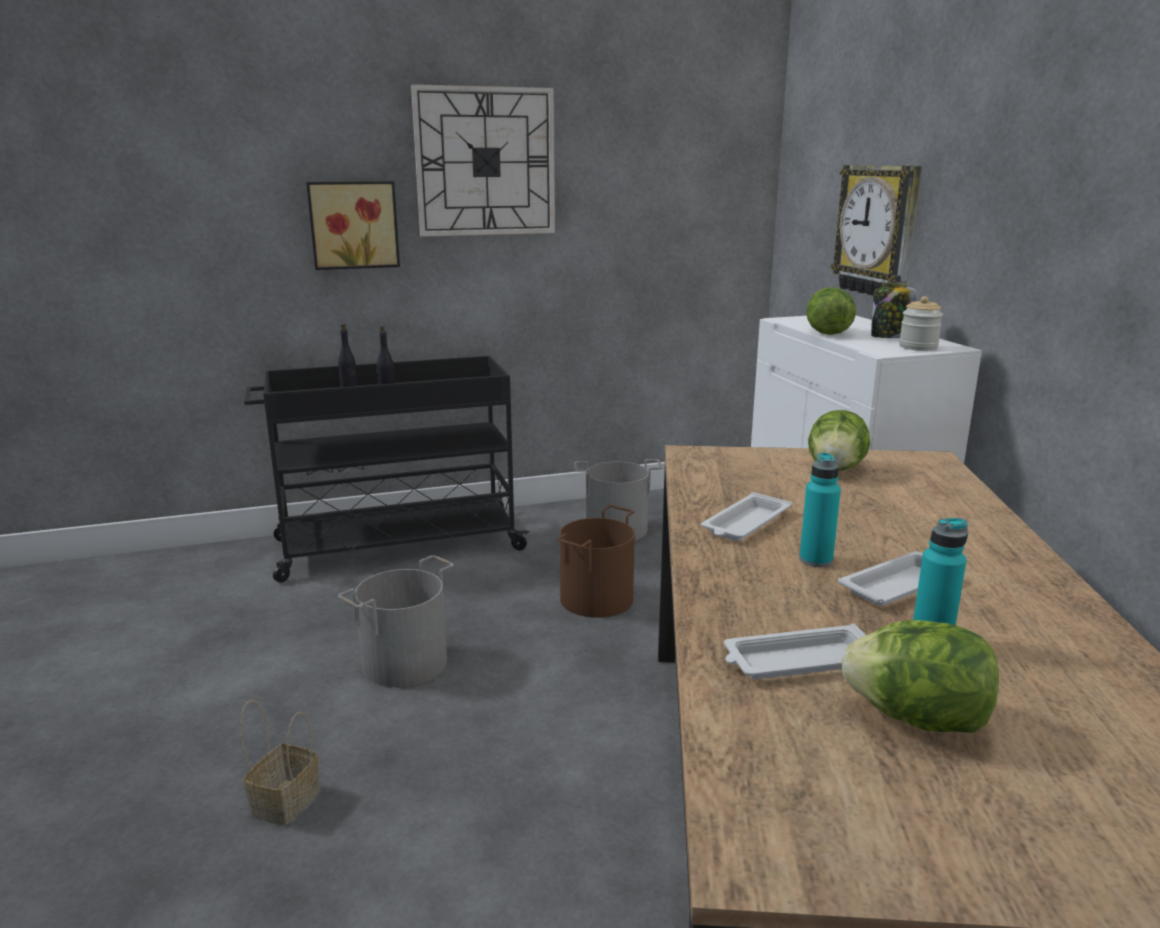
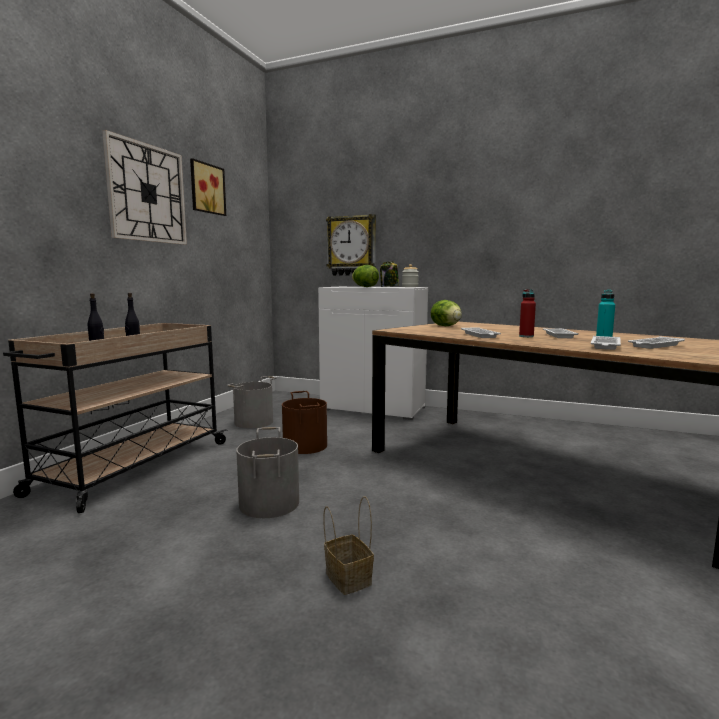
camera: 50 degrees left, 10 degrees down
black cart [244,356,529,583] -> beige cart [3,323,227,513]
picture [306,181,400,270] -> picture moved to [190,158,226,216]
turquoise bottle [799,453,841,567] -> red bottle [519,289,536,337]
lettuce [841,620,999,733] -> white tray [628,336,685,349]

